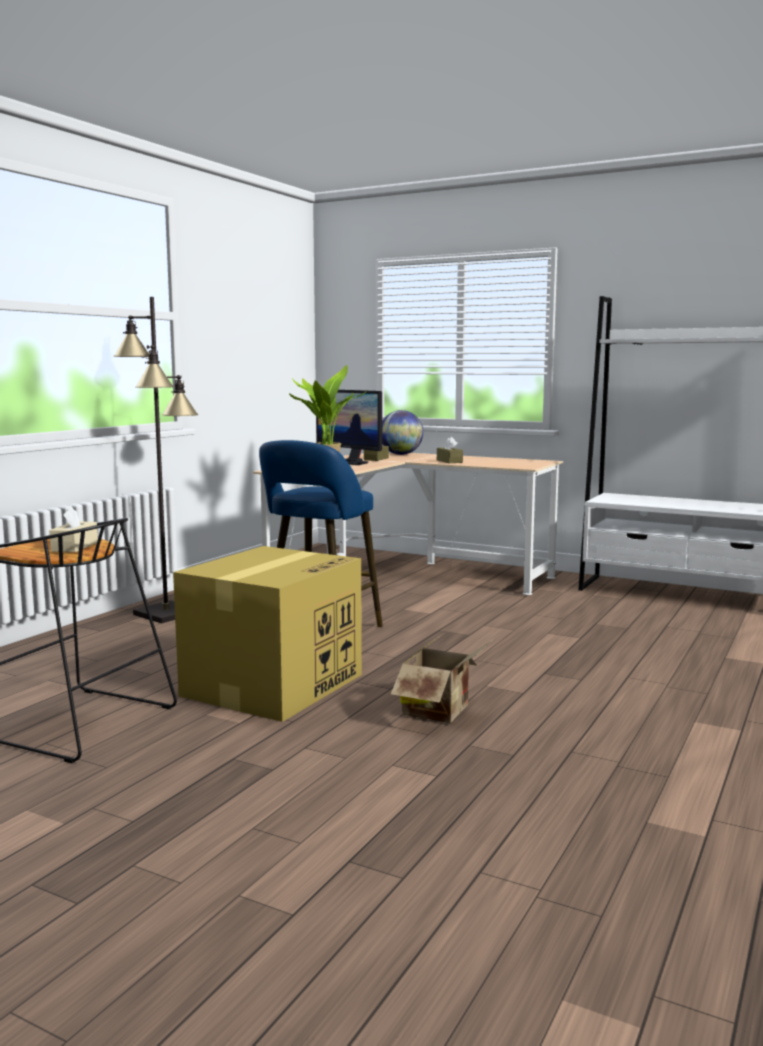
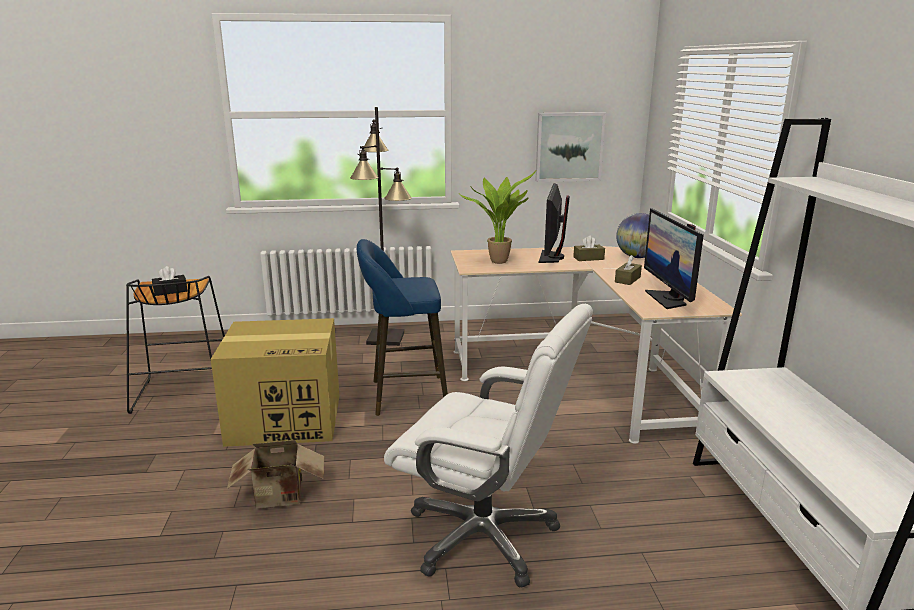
camera: 55 degrees right, 10 degrees up
beige tissue box [49,505,98,552] -> black tissue box [152,266,188,296]
none -> white office chair [384,304,593,588]
none -> picture [535,112,606,182]
none -> monitor [644,209,704,309]

